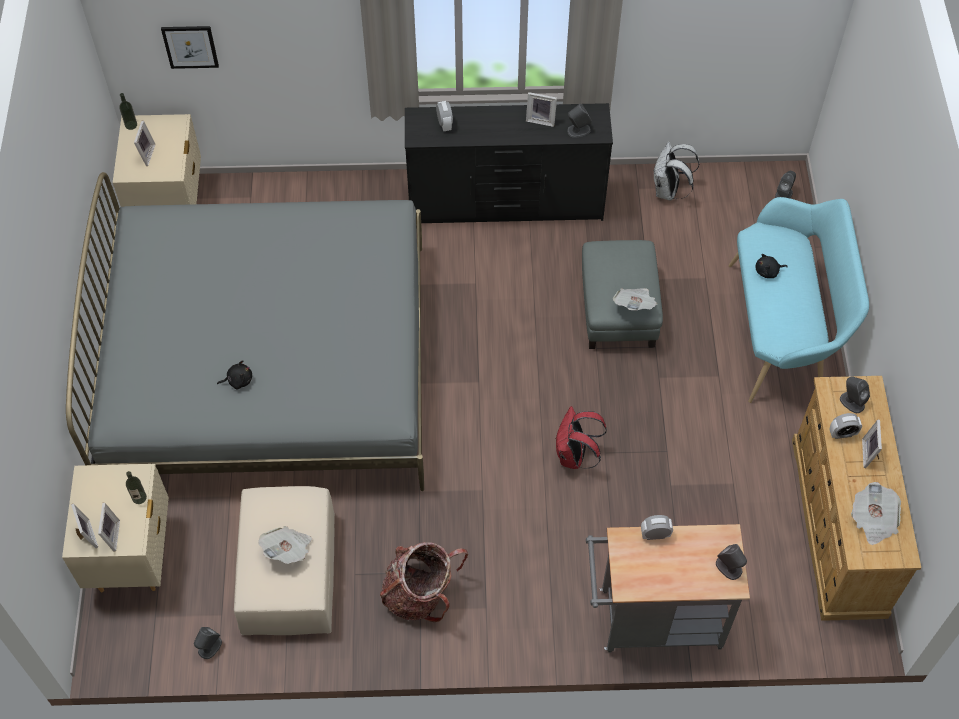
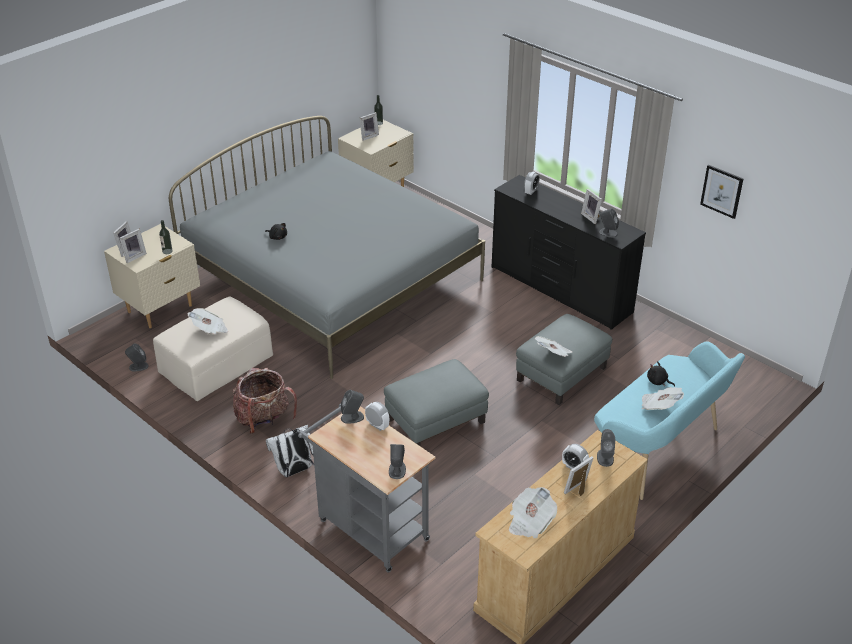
camera: 45 degrees right, 20 degrees down
picture [161,26,219,69] -> picture moved to [700,165,743,219]
red backpack [556,406,607,469] -> grey ottoman [384,359,489,447]
white backpack [654,141,699,200] -> white backpack moved to [266,425,314,478]
grey speaker [775,171,796,199] -> grey speaker moved to [341,390,364,424]
none -> newspaper [641,387,684,410]

